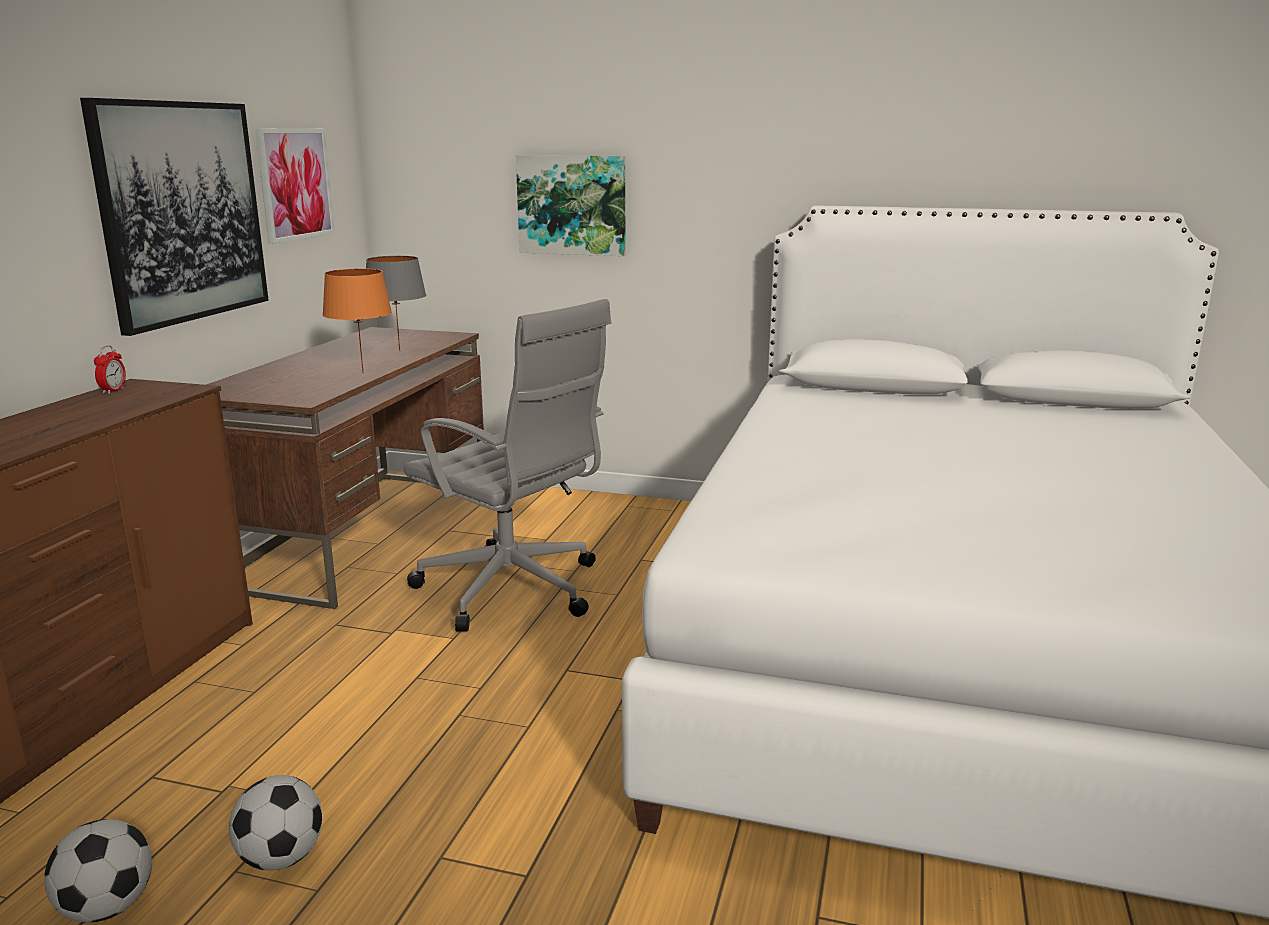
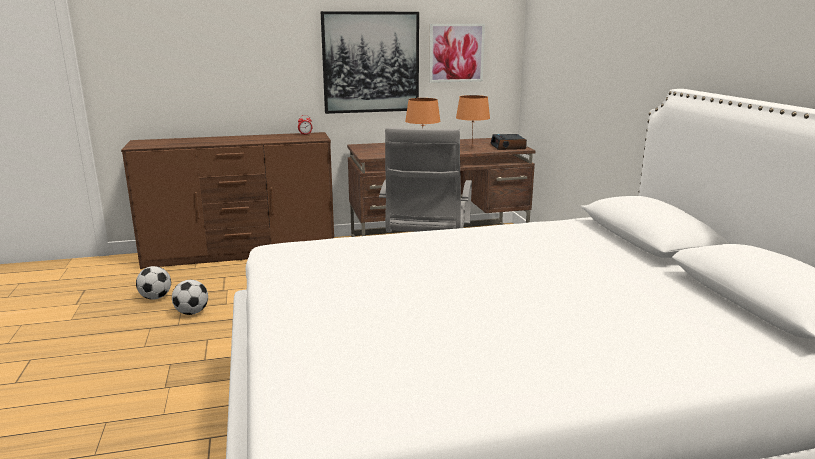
camera: 60 degrees right, 0 degrees up
grey table lamp [366,256,426,351] -> orange table lamp [456,95,490,140]
picture [516,155,625,256] -> none
none -> alarm clock [491,134,527,150]

